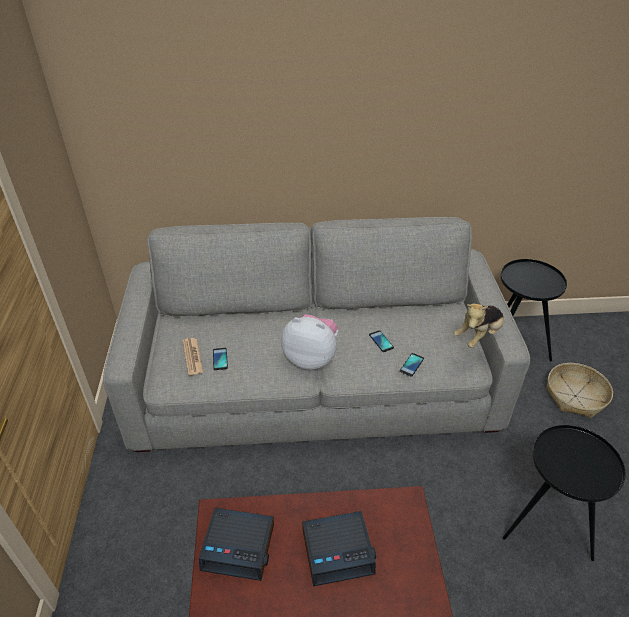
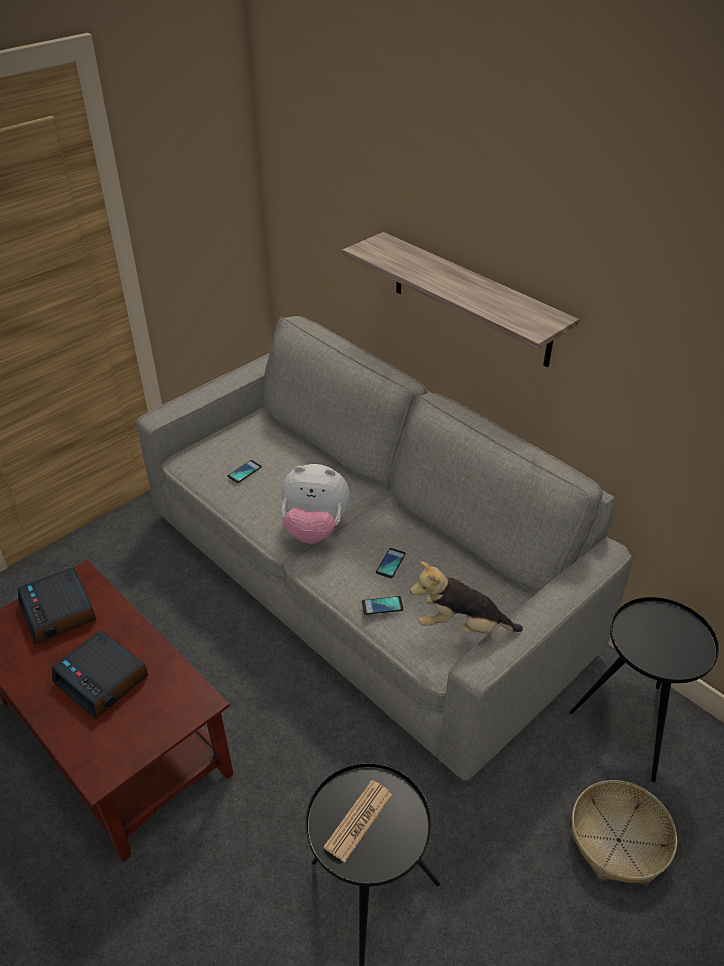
camera: 50 degrees right, 0 degrees up
newspaper [182,338,203,375] -> newspaper moved to [323,780,392,863]
plush toy [281,314,338,369] -> plush toy turned 120 degrees clockwise [281,464,350,544]
none -> shelf [342,232,579,367]

